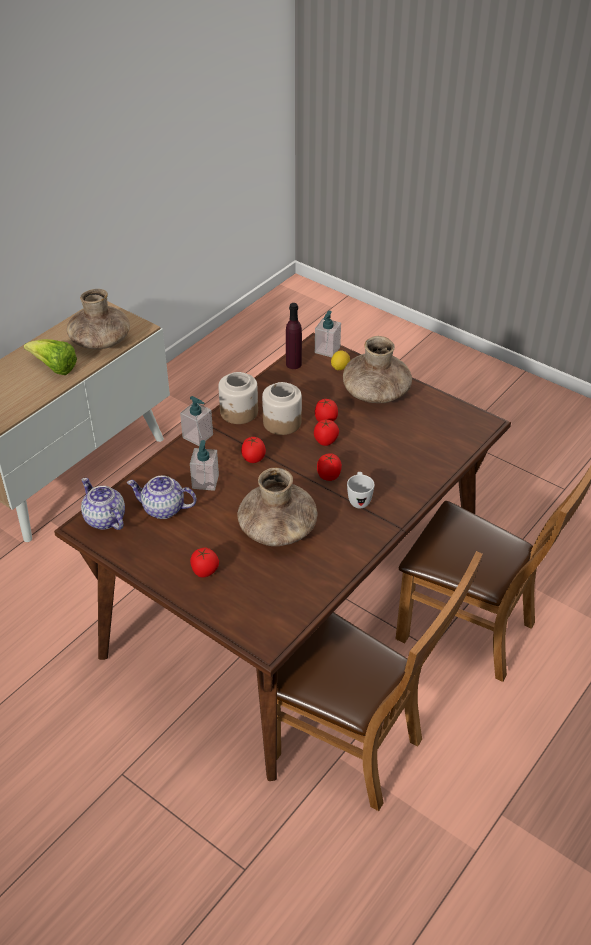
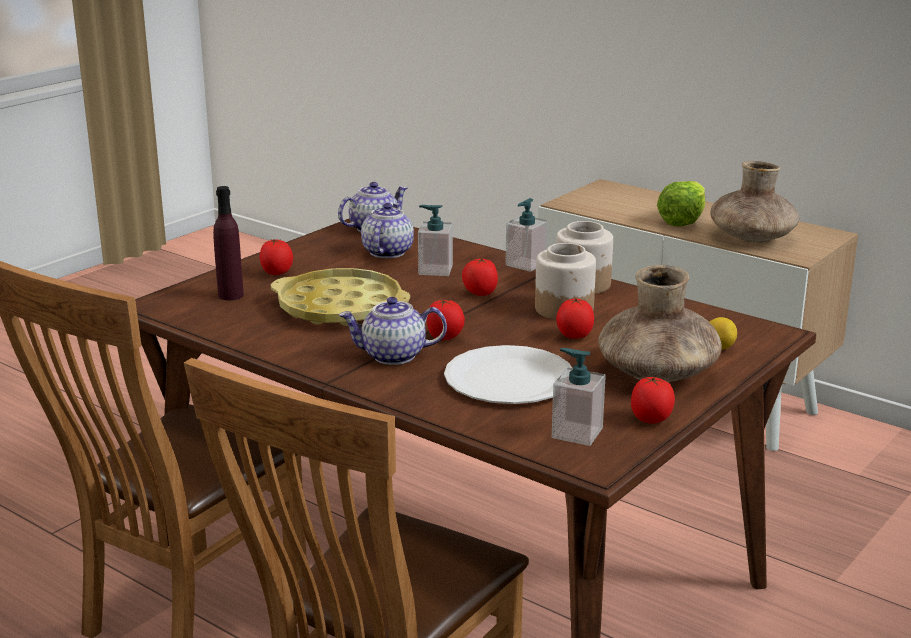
camera: 90 degrees right, 20 degrees down
brown vase [237,468,317,546] -> yellow tray [271,268,410,326]
purple bottle [286,303,302,369] -> purple bottle moved to [213,186,244,300]
tomato [314,419,339,446] -> tomato moved to [631,376,675,424]
soap dispenser [315,311,341,357] -> soap dispenser moved to [552,348,606,446]
white mug [347,472,375,508] -> teapot [339,297,447,365]
none -> white plate [444,345,572,404]

